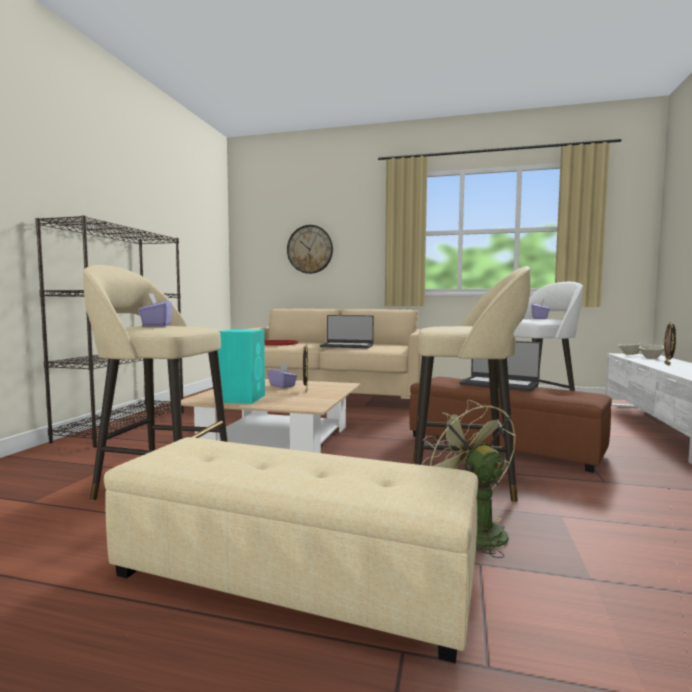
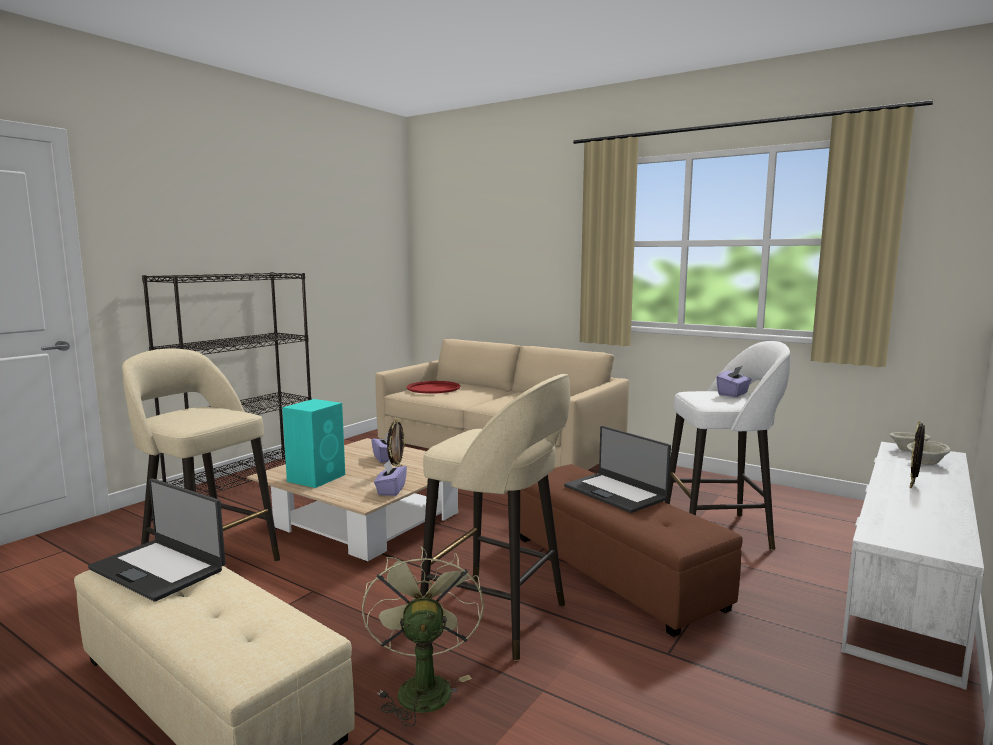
camera: 20 degrees right, 5 degrees up
purple tissue box [138,293,173,327] -> purple tissue box moved to [374,459,407,496]
wall clock [287,225,333,274] -> none
laptop [320,315,374,348] -> laptop moved to [88,478,226,601]

